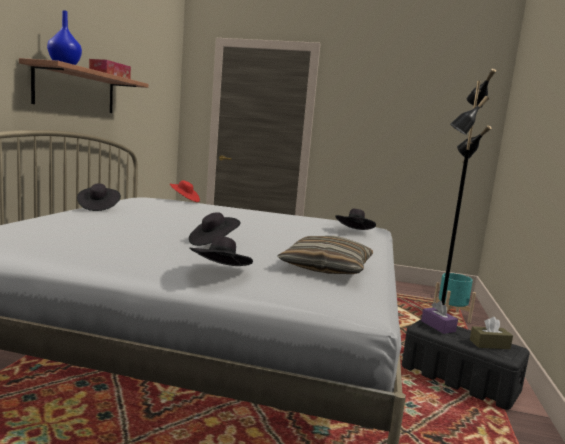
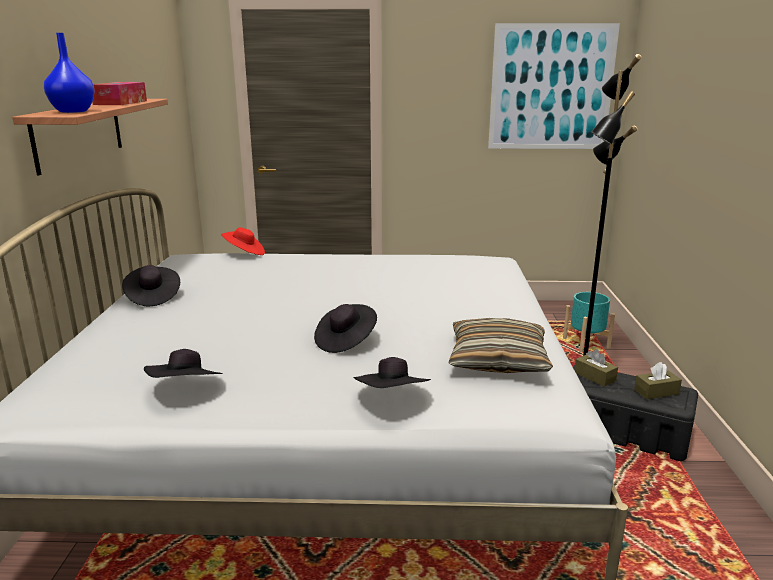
camera: 10 degrees left, 10 degrees up
black hat [335,209,376,230] -> black hat moved to [144,349,223,378]
purple tissue box [421,301,458,334] -> brown tissue box [574,349,618,387]
none -> picture [488,23,620,149]

